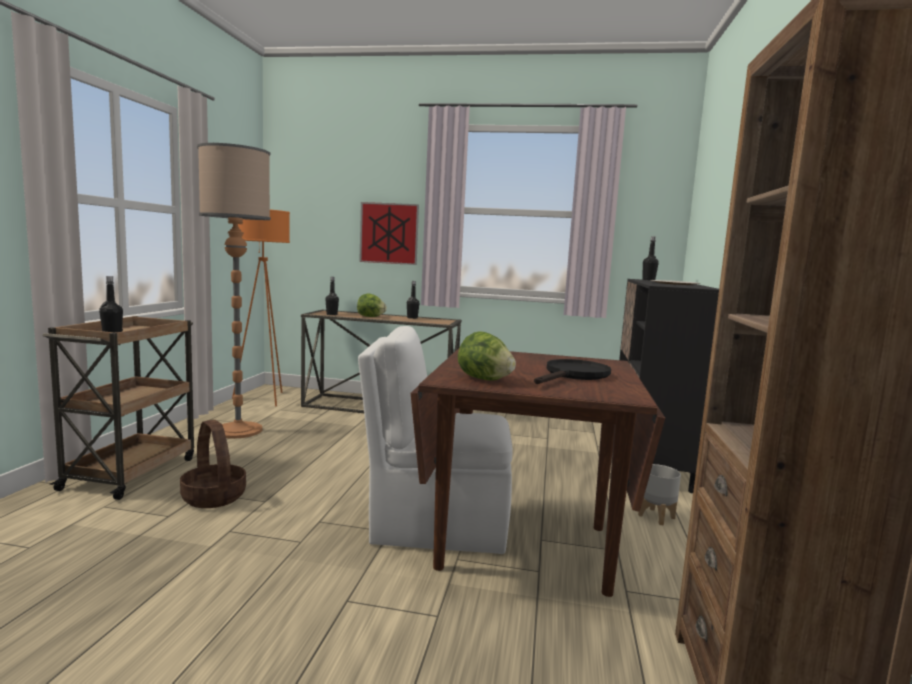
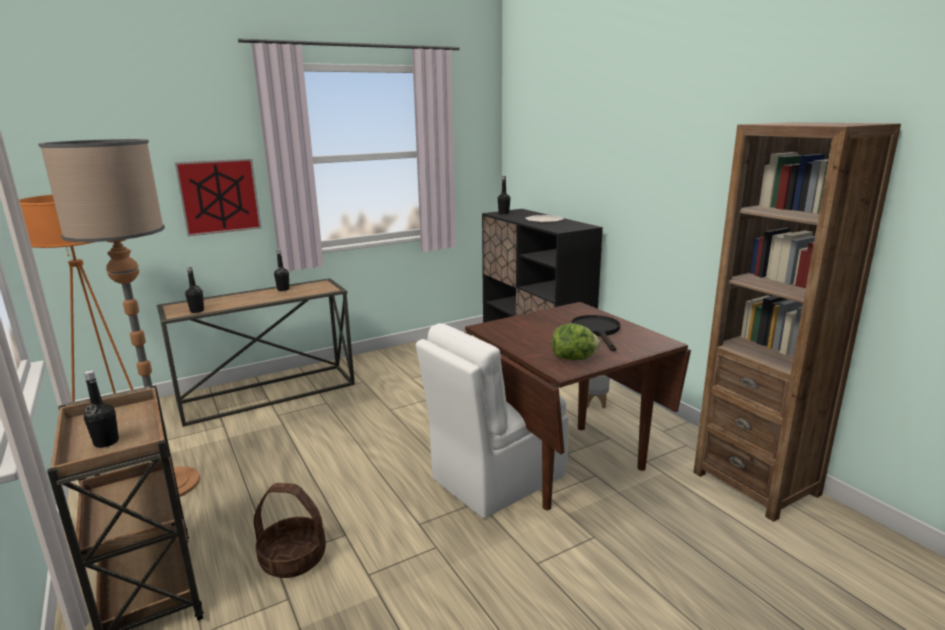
camera: 40 degrees left, 10 degrees up
lettuce [357,294,387,317] -> none

